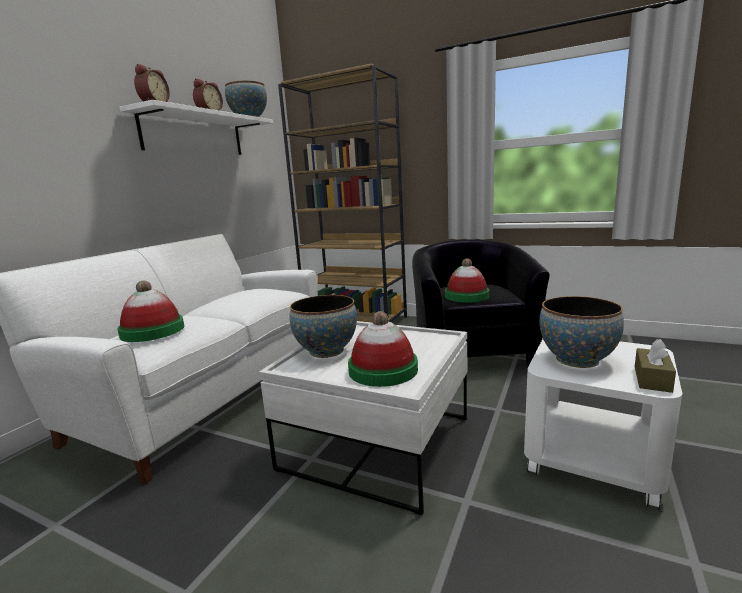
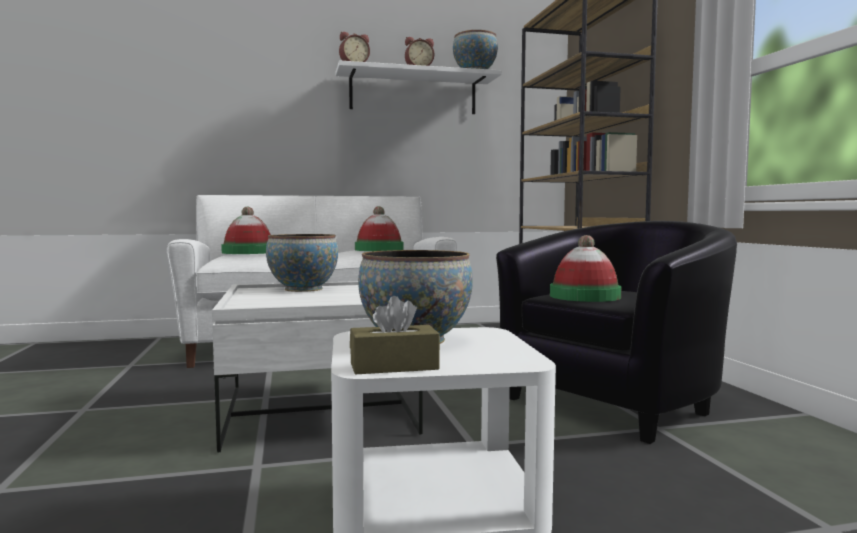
camera: 50 degrees right, 10 degrees down
hat [348,311,418,387] -> hat moved to [355,206,403,251]

